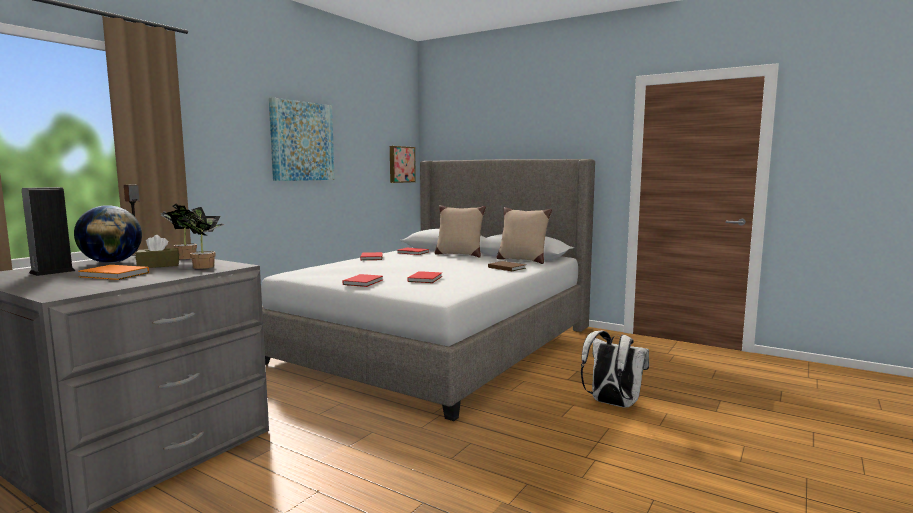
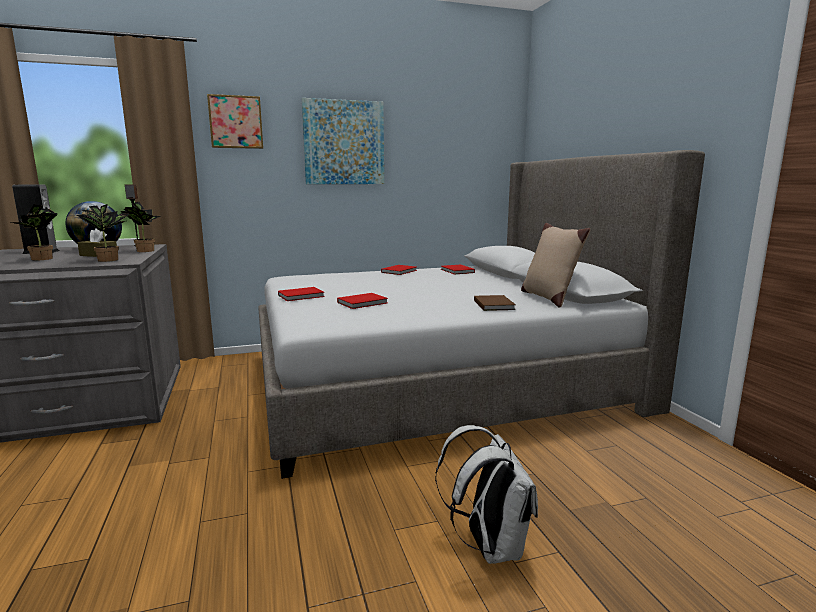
camera: 40 degrees right, 5 degrees up
orange book [78,265,149,280] -> potted plant [11,204,57,260]
picture [390,146,416,183] -> picture moved to [207,94,263,149]
beige pillow [434,205,486,258] -> none

